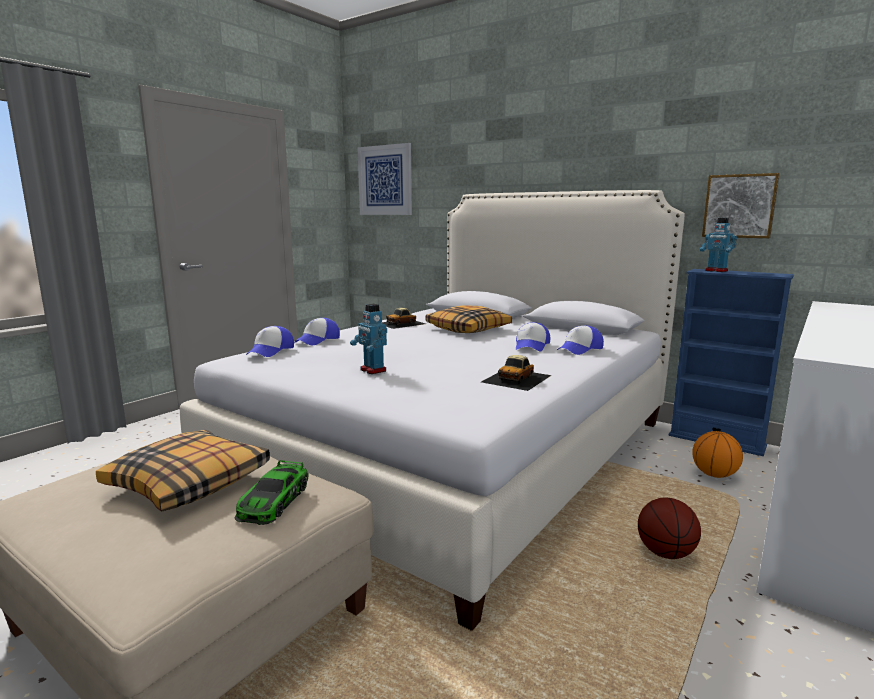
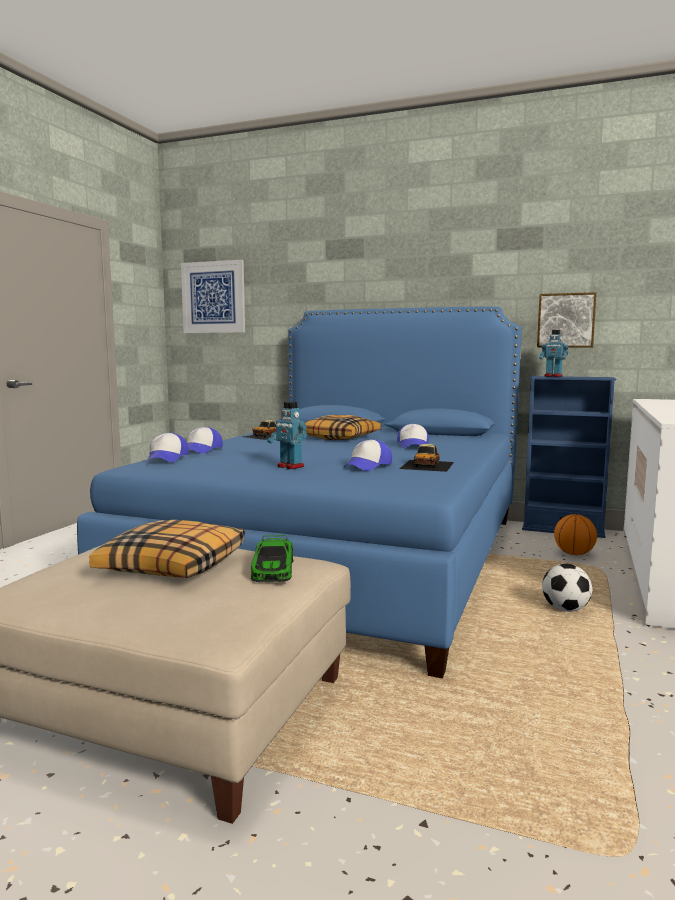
camera: 15 degrees left, 5 degrees down
white bed [180,190,685,631] -> blue bed [77,307,522,678]
cap [557,325,604,355] -> cap moved to [343,440,392,471]
basketball [638,498,701,559] -> football [542,564,592,612]

